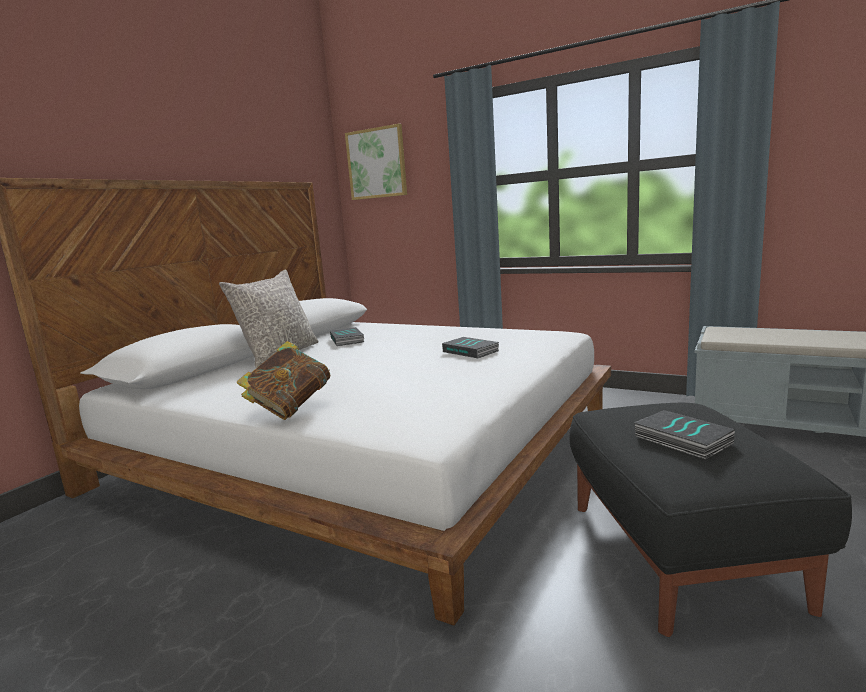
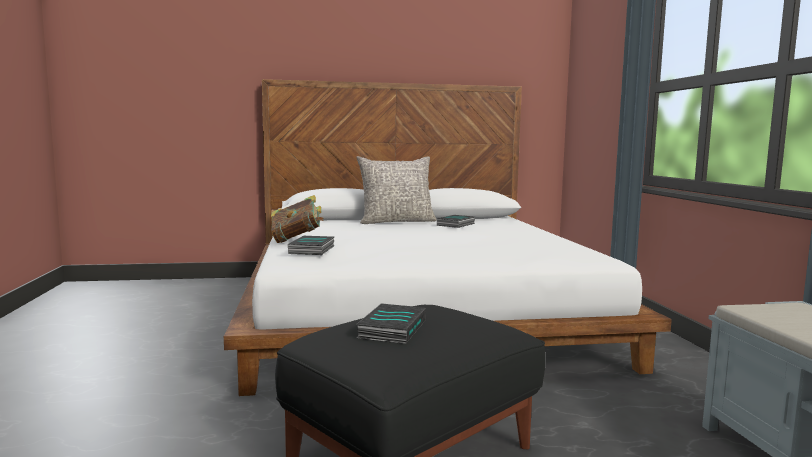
camera: 50 degrees right, 5 degrees down
picture [345,124,407,200] -> none
book [442,337,499,359] -> book moved to [288,236,334,255]

